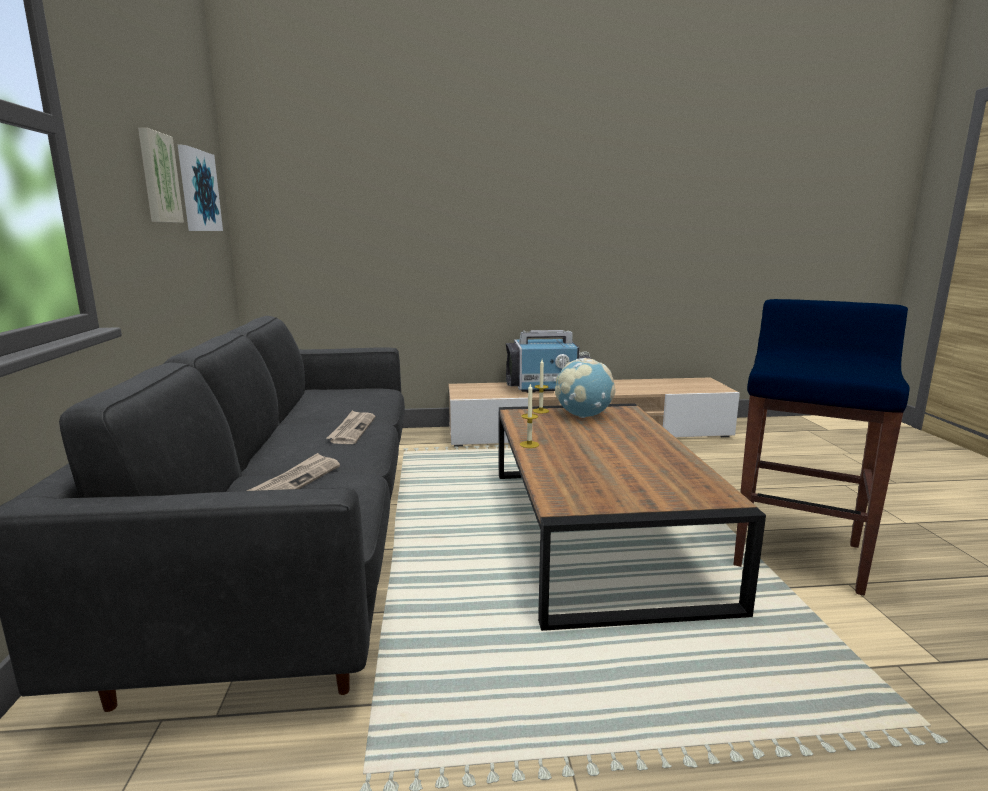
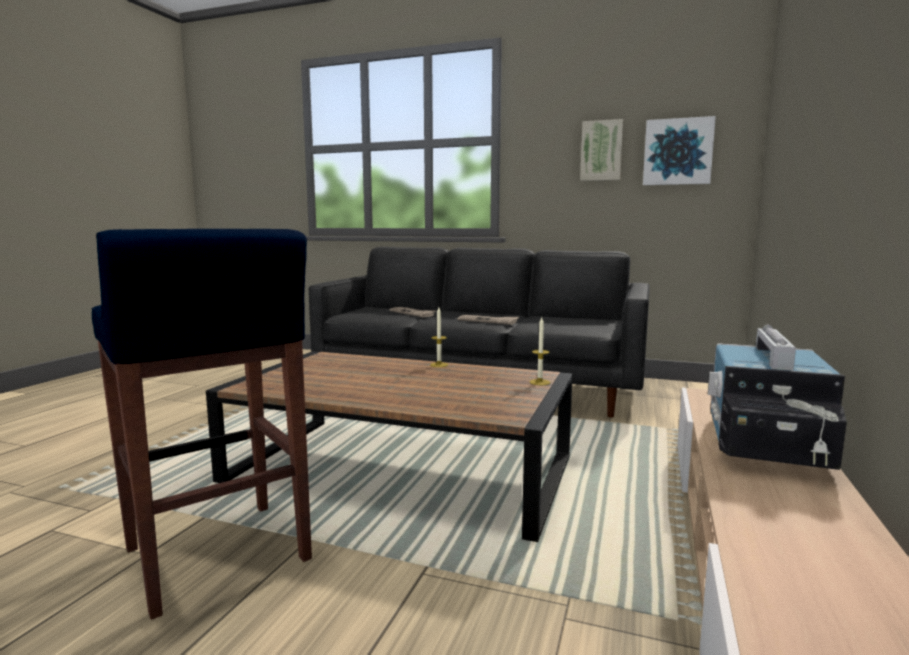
camera: 115 degrees right, 5 degrees down
globe [555,358,615,418] -> none

